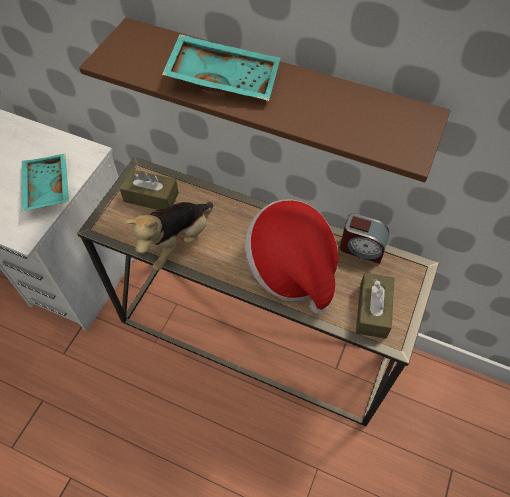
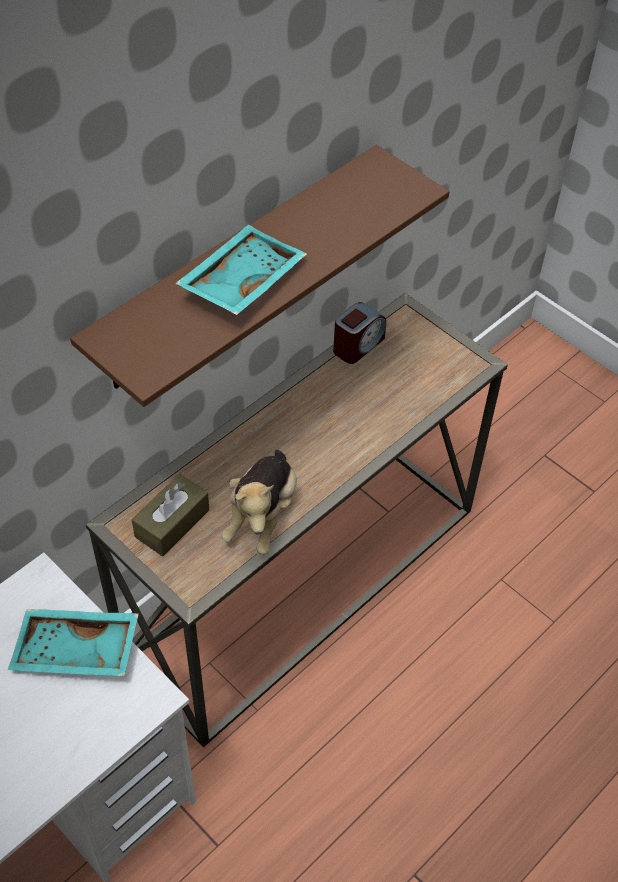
camera: 70 degrees left, 5 degrees down
plush toy [126,202,213,271] -> plush toy turned 45 degrees clockwise [221,450,297,555]
hat [245,200,338,314] -> none
brown tissue box [356,273,395,339] -> none

